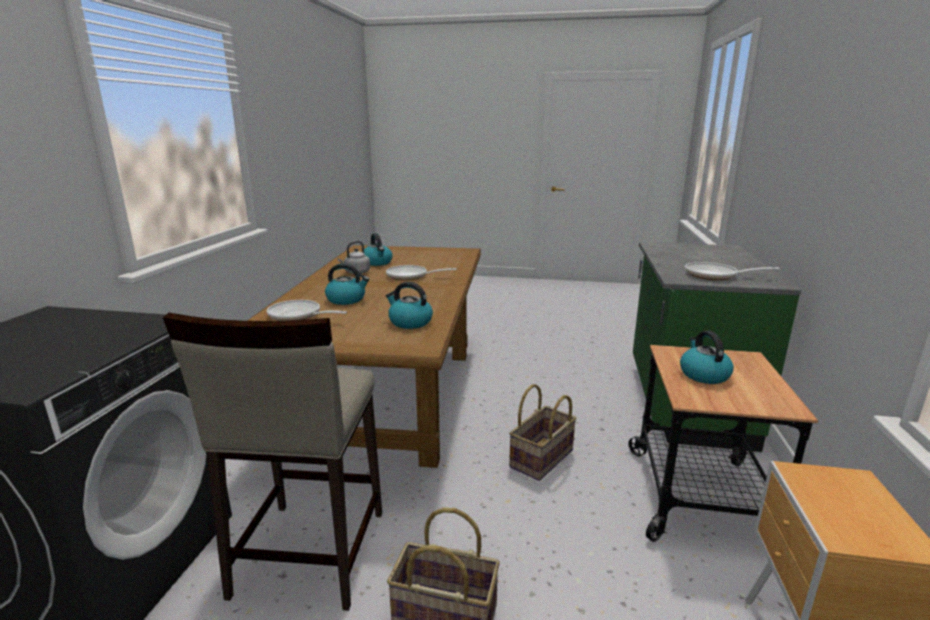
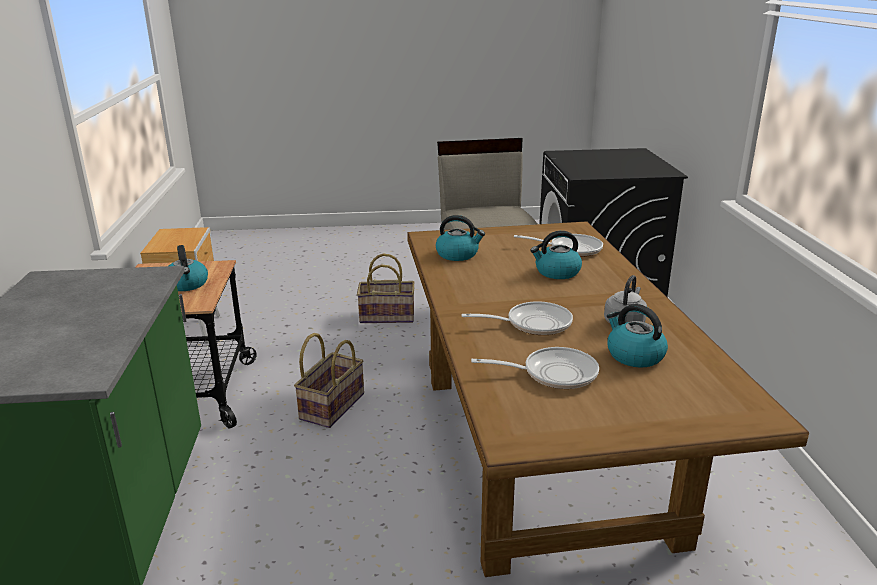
camera: 165 degrees right, 5 degrees up
frying pan [685,262,780,280] -> frying pan moved to [471,347,599,389]

